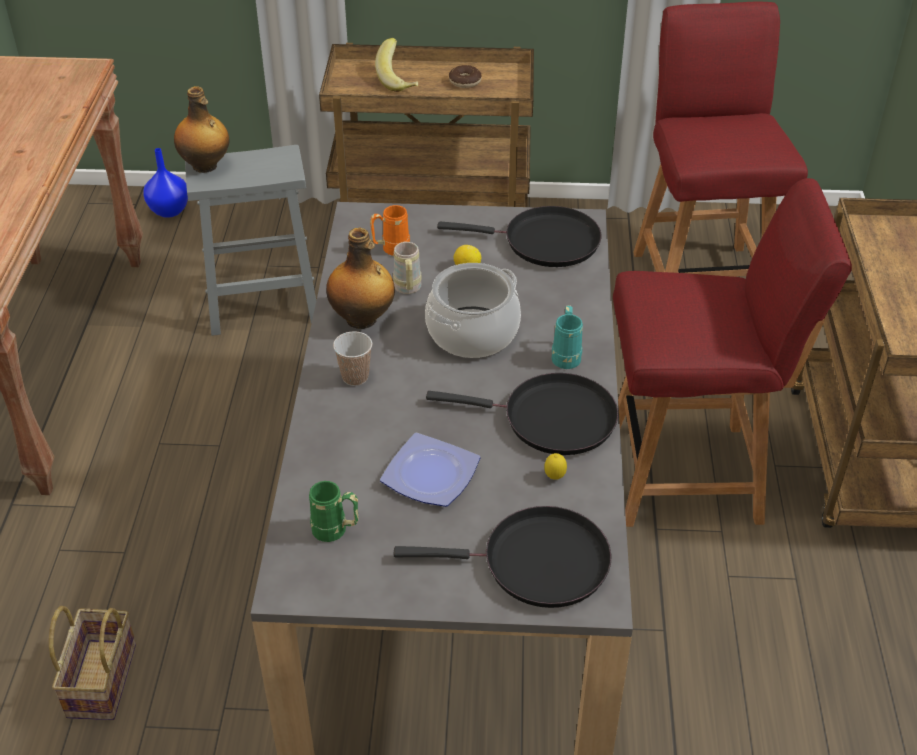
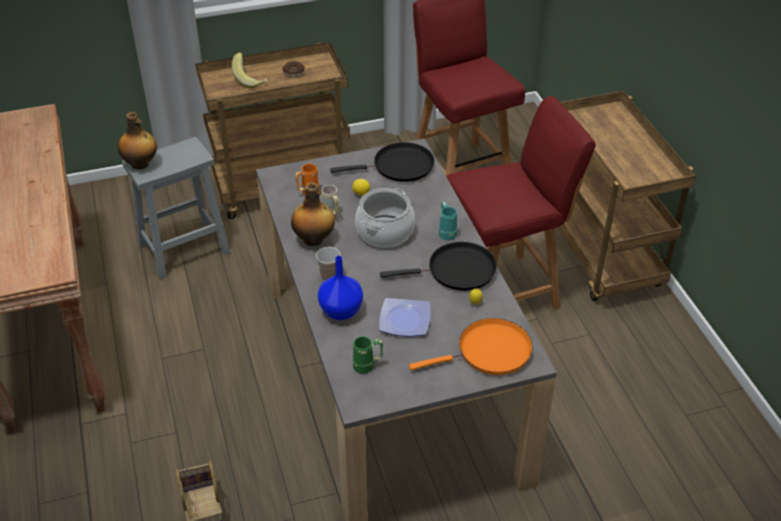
camera: 20 degrees left, 0 degrees up
blue vase [143,148,188,218] -> blue vase moved to [318,256,363,320]
black frying pan [394,506,611,608] -> orange frying pan [409,318,533,375]

